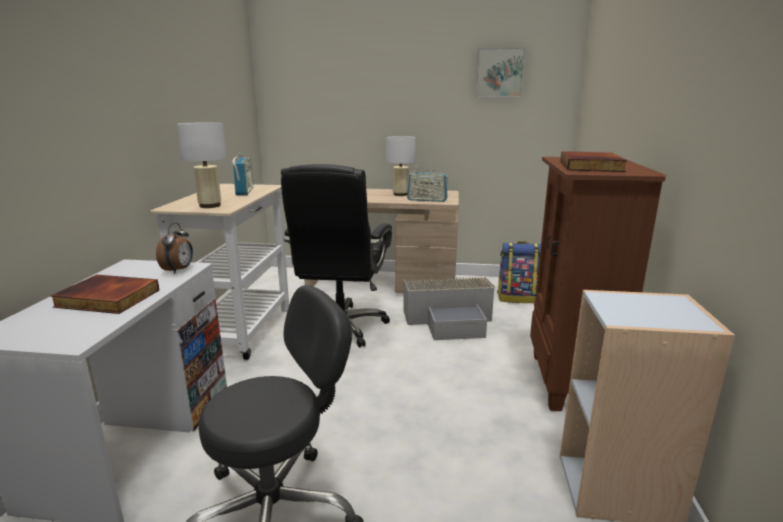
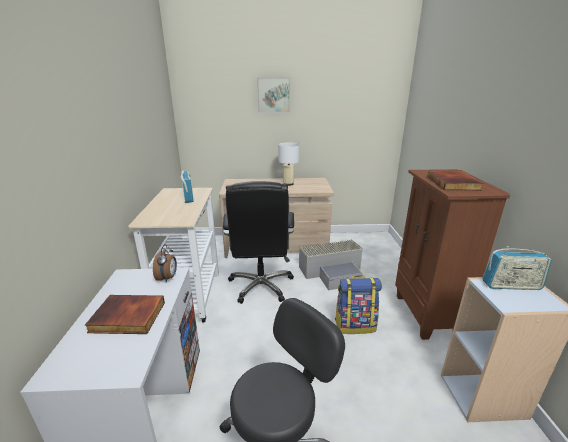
camera: 10 degrees left, 5 degrees up
white table lamp [177,122,226,208] -> none
radio [407,167,448,202] -> radio moved to [482,246,552,290]
picture [475,48,526,97] -> picture moved to [257,78,290,113]
backpack [497,241,541,303] -> backpack moved to [335,275,382,334]

